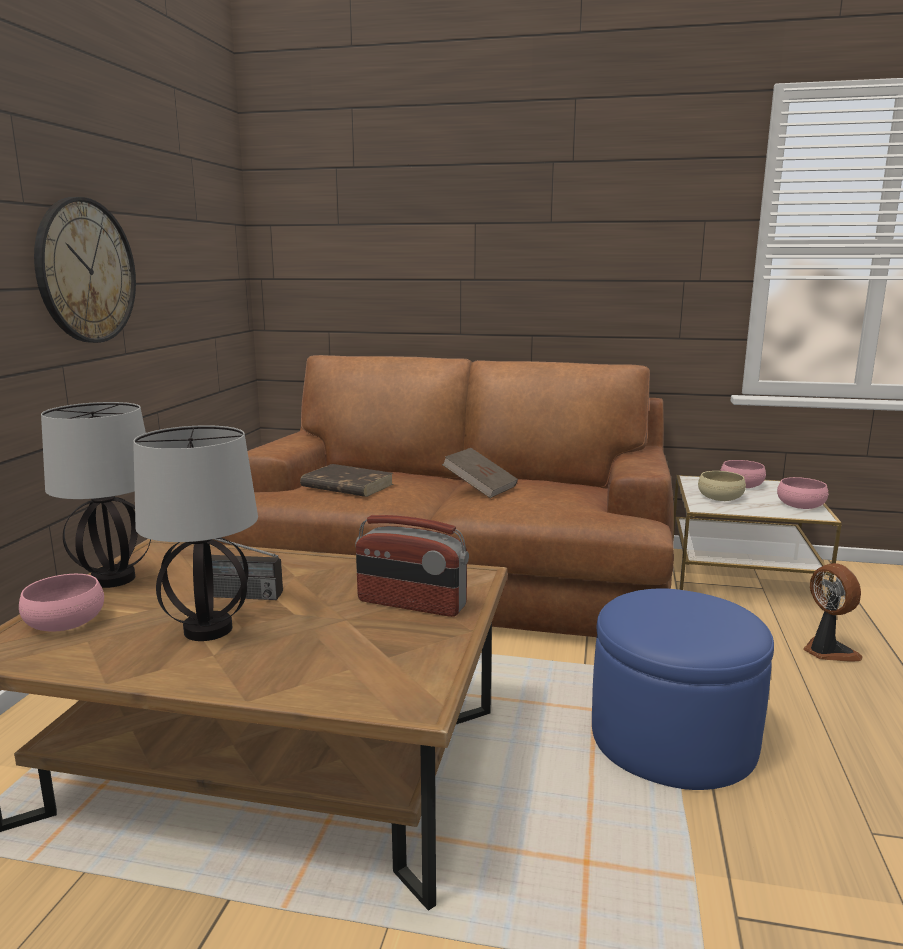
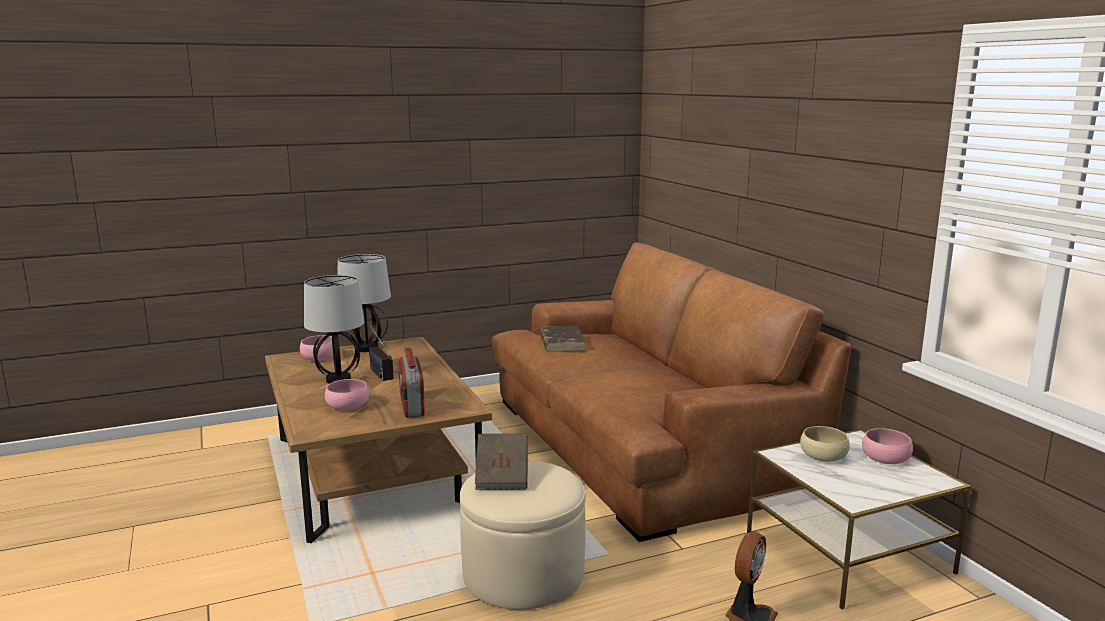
camera: 55 degrees right, 0 degrees up
wall clock [34,197,136,343] -> none
brown book [442,448,518,498] -> brown book moved to [475,434,528,490]
blue ottoman [592,588,774,790] -> beige ottoman [460,461,586,610]
pink bowl [777,477,828,509] -> pink bowl moved to [325,379,369,410]

